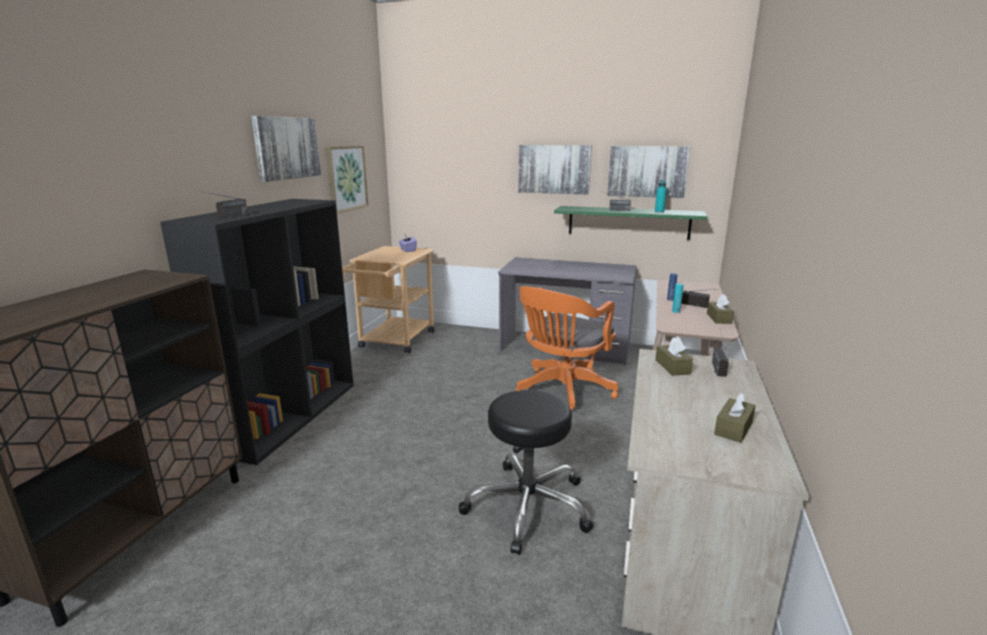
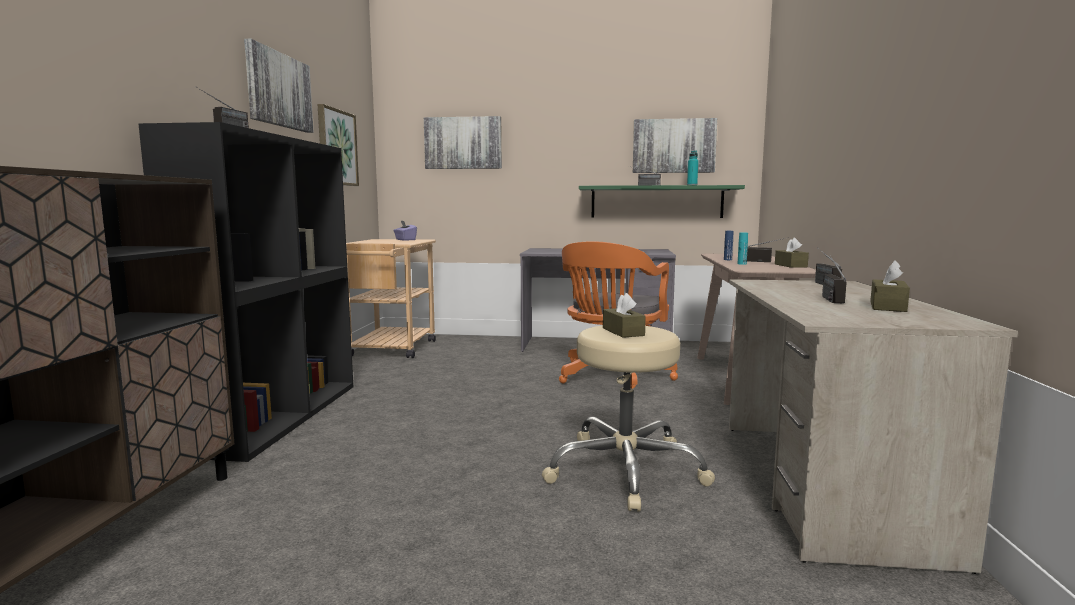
camera: 10 degrees left, 10 degrees down
black stool [459,390,593,555] -> beige stool [542,326,715,512]
picture [518,145,592,194] -> picture moved to [424,116,502,169]
brown tissue box [655,337,693,376] -> brown tissue box moved to [603,293,646,338]
none -> radio [822,255,847,303]

